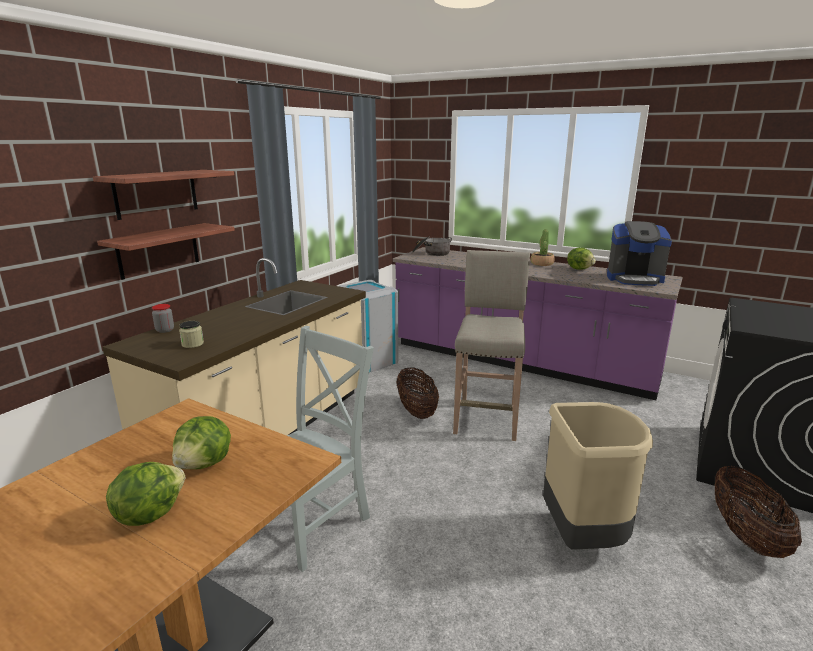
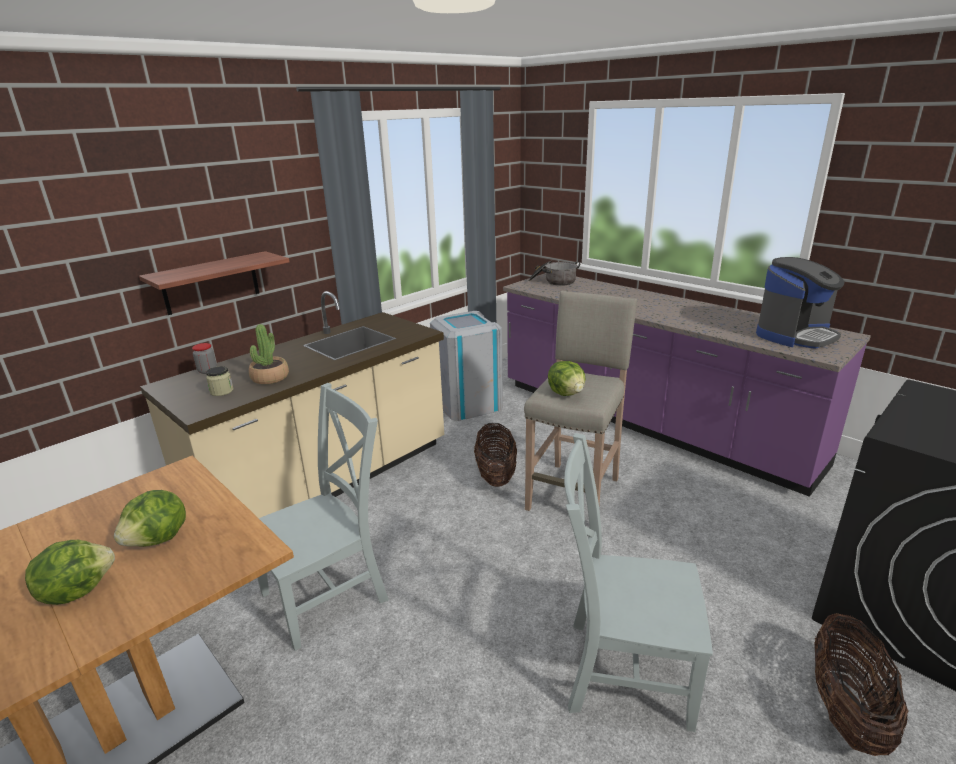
camera: 15 degrees right, 5 degrees up
shelf [93,170,234,220] -> none
potted plant [531,229,554,266] -> potted plant moved to [249,324,289,384]
beige trash can [543,402,653,550] -> grey chair [564,433,713,732]
lettuce [567,248,596,270] -> lettuce moved to [548,361,586,396]
coffee machine [607,221,672,286] -> coffee machine turned 60 degrees counterclockwise [756,257,844,349]

